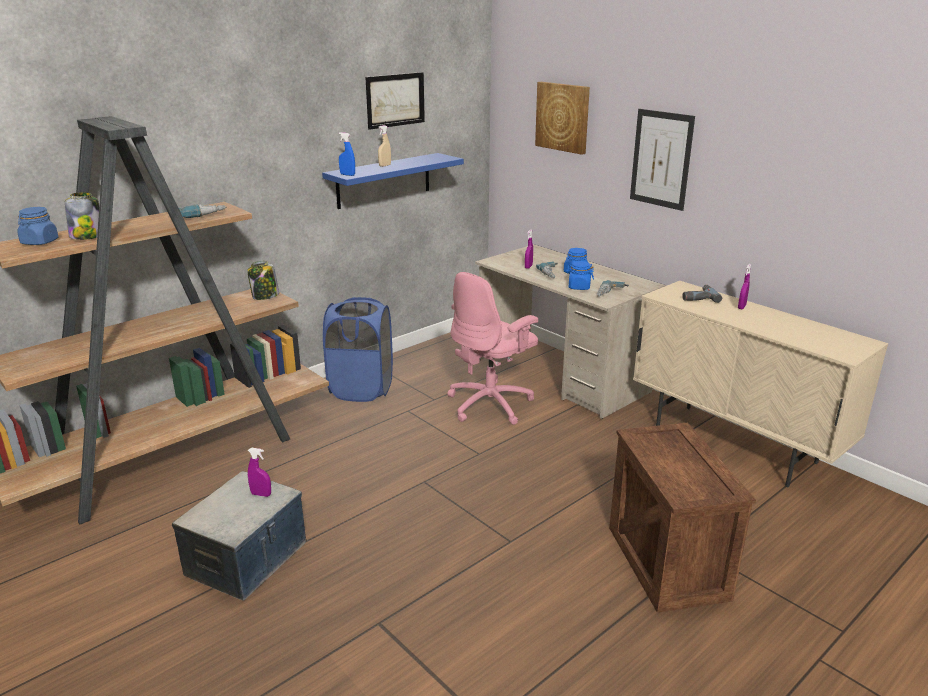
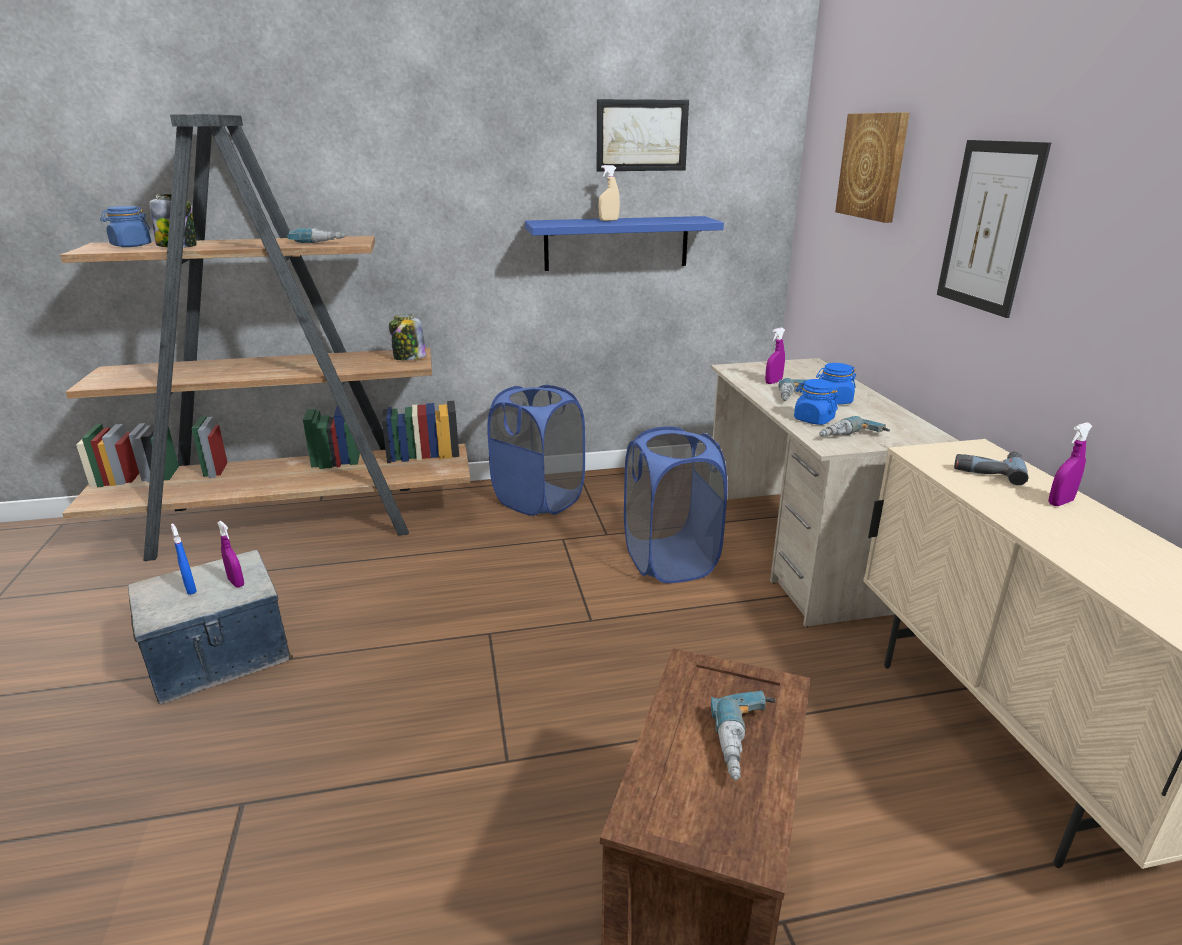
camera: 30 degrees right, 0 degrees up
blue spray bottle [339,132,355,176] -> blue spray bottle moved to [171,523,197,595]
pink office chair [447,272,538,425] -> blue laundry basket [624,426,728,583]
none -> power drill [711,691,775,781]

